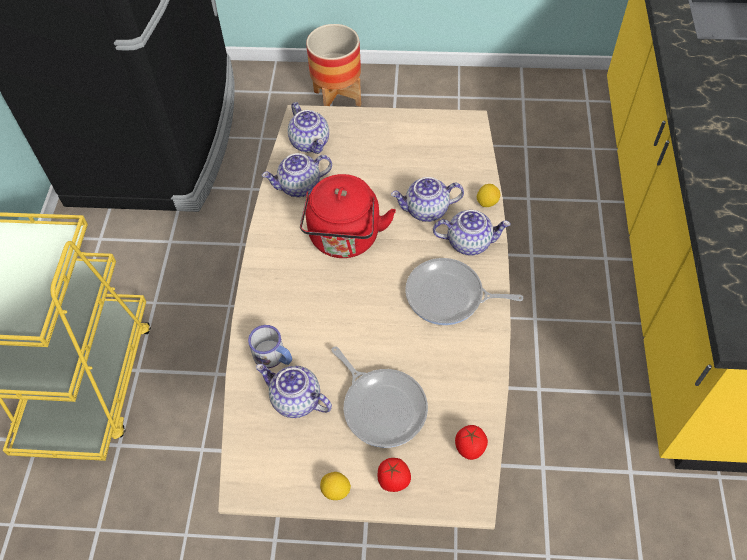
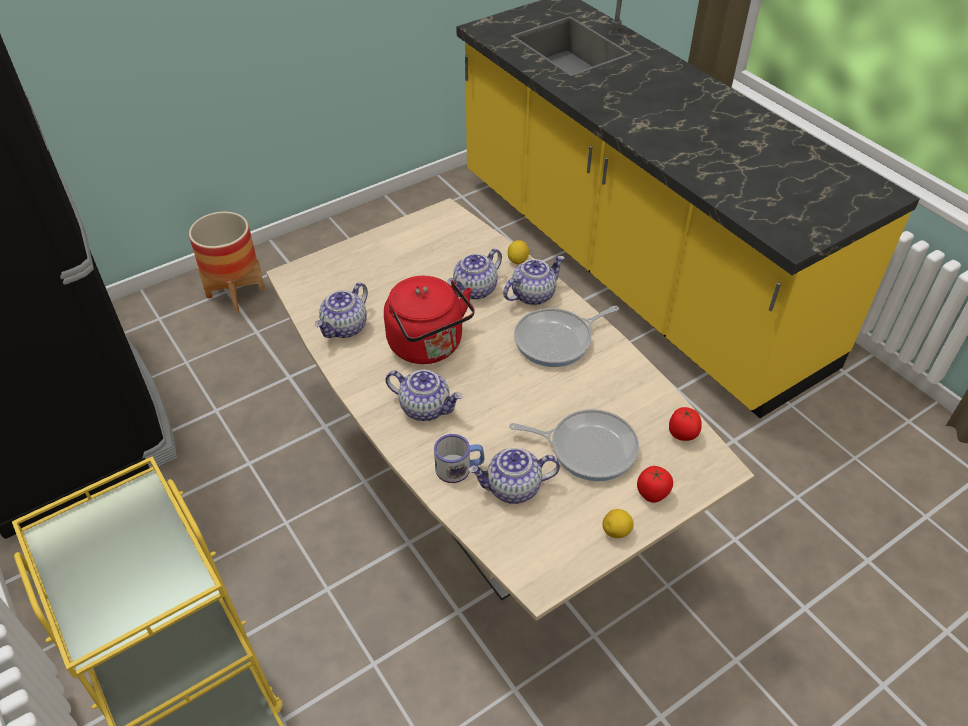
camera: 40 degrees left, 10 degrees down
teapot [288,102,329,154] -> teapot moved to [386,370,463,421]

